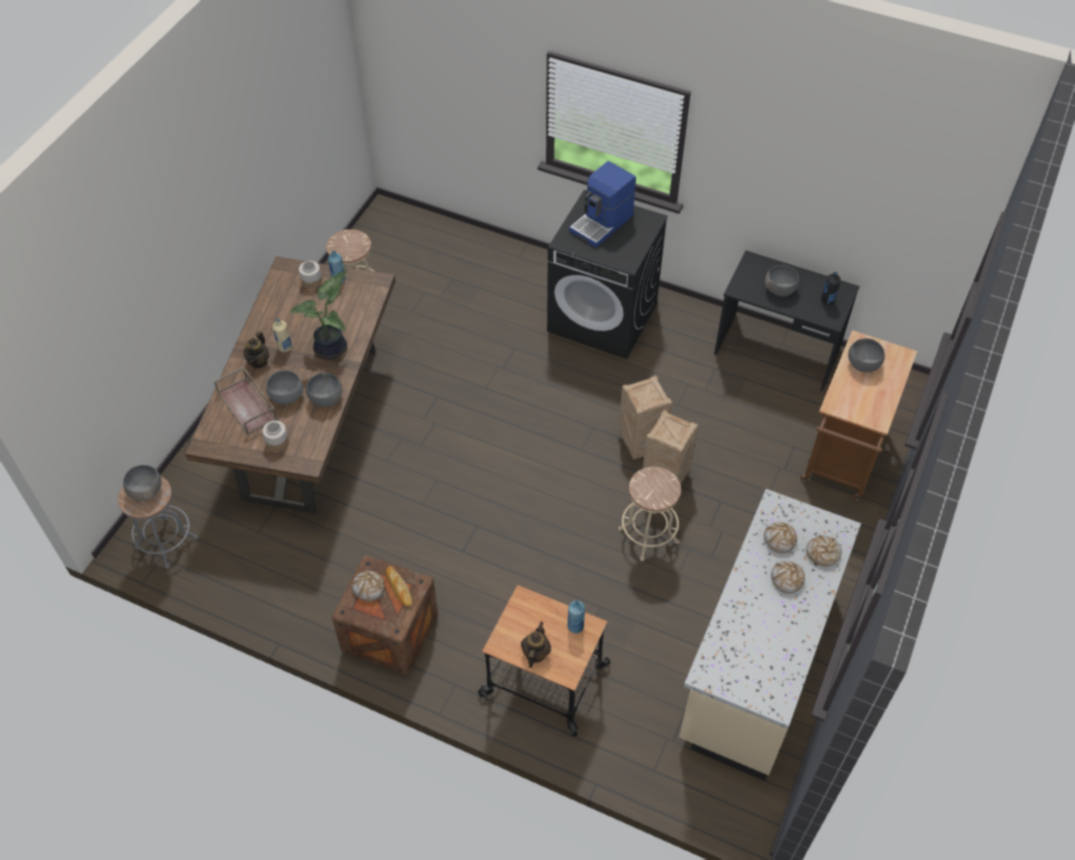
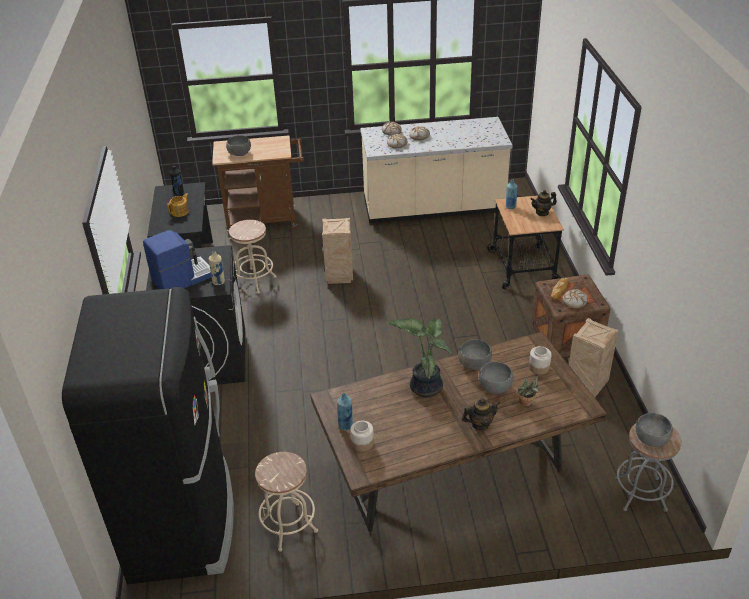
camera: 120 degrees left, 15 degrees down
brown tray [214,366,278,435] -> potted plant [517,375,541,407]
beige bottle [272,319,292,352] -> beige bottle moved to [209,251,225,285]
coffee machine [569,161,636,248] -> coffee machine turned 45 degrees counterclockwise [143,230,211,289]
crate [618,375,672,460] -> crate moved to [569,318,618,397]
beige stool [618,467,681,561] -> beige stool moved to [229,220,277,294]
grey bowl [765,265,799,296] -> teapot [167,193,189,217]
none -> black fridge [62,287,234,584]

